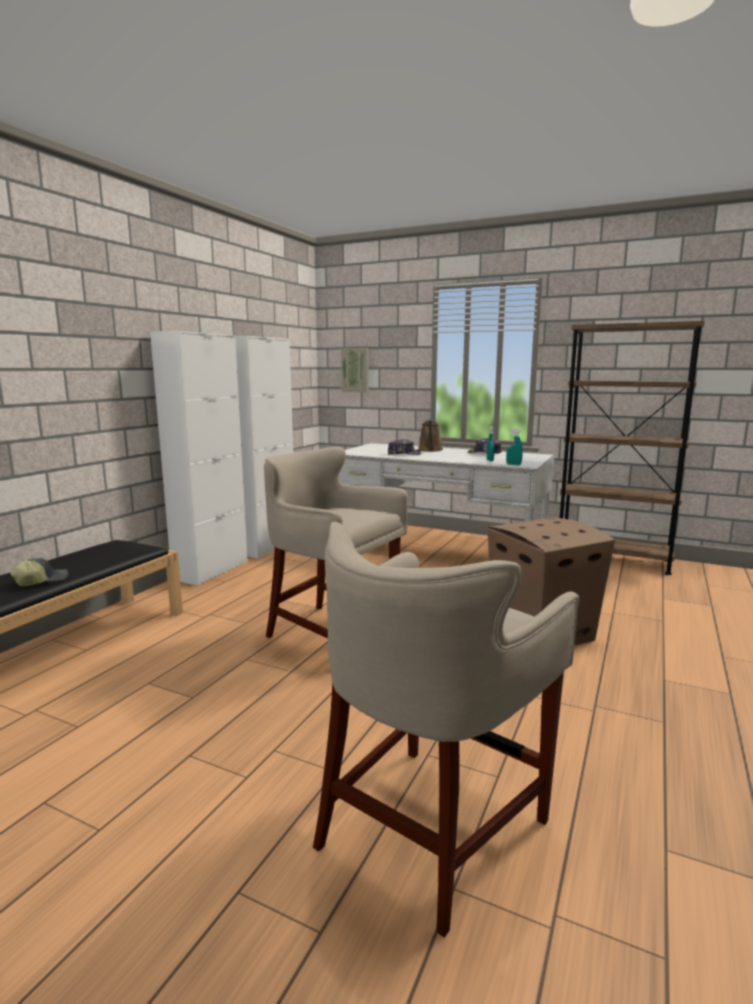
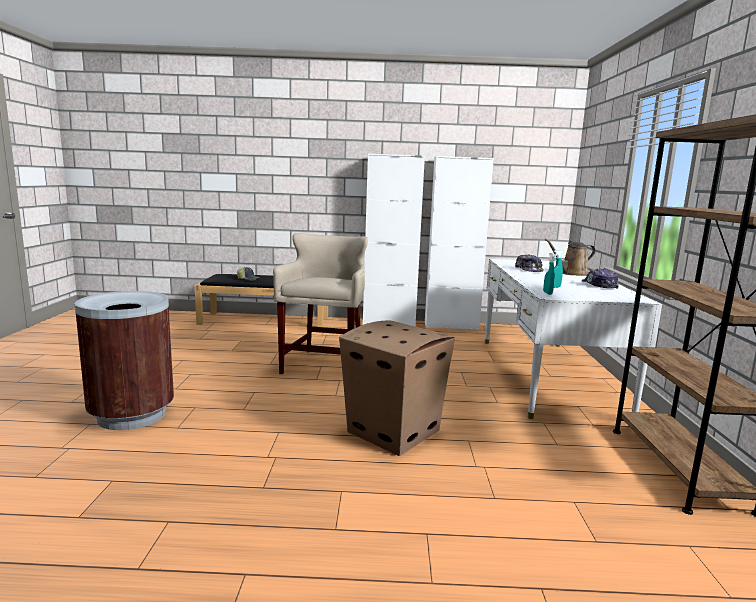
camera: 65 degrees right, 0 degrees up
beige stool [313,522,580,938] -> brown trash can [75,291,174,430]
picture [341,348,369,392] -> none

